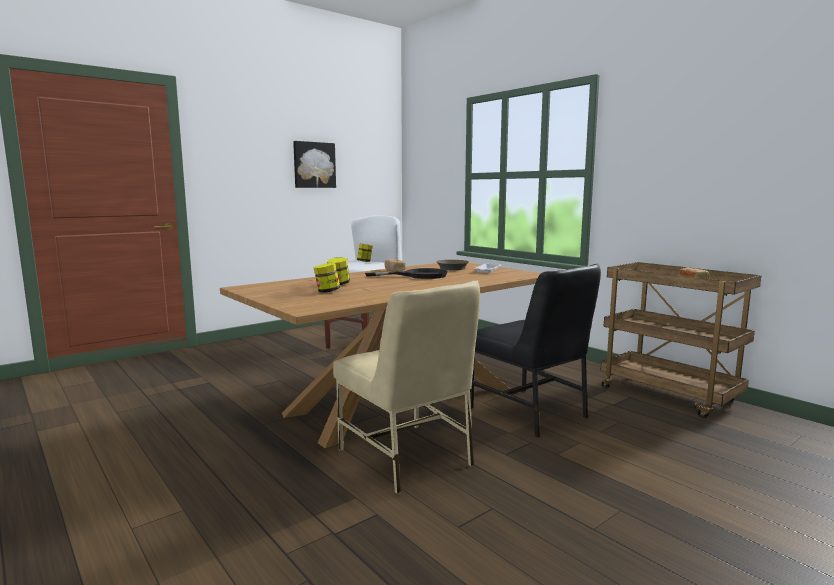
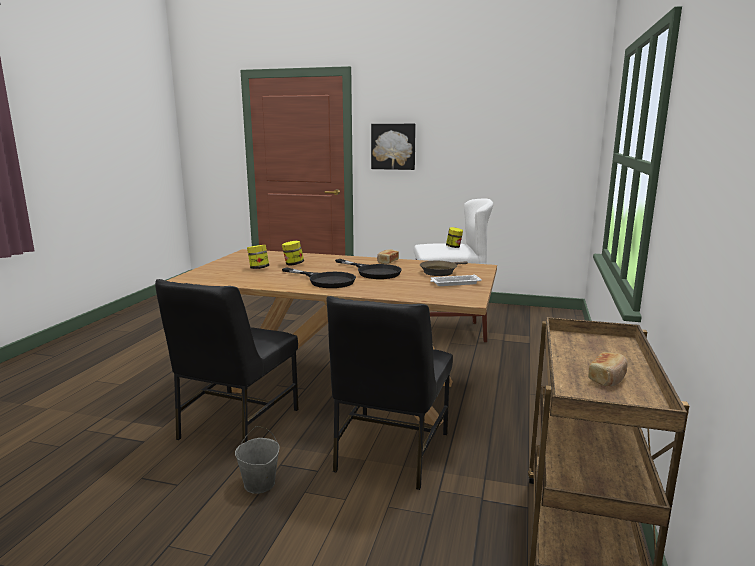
camera: 55 degrees right, 5 degrees up
picture [293,141,336,188] -> picture moved to [371,124,416,170]
beige chair [333,280,480,495] -> black chair [155,279,298,444]
none -> grey bucket [235,426,280,494]
none -> black frying pan [282,268,356,288]

